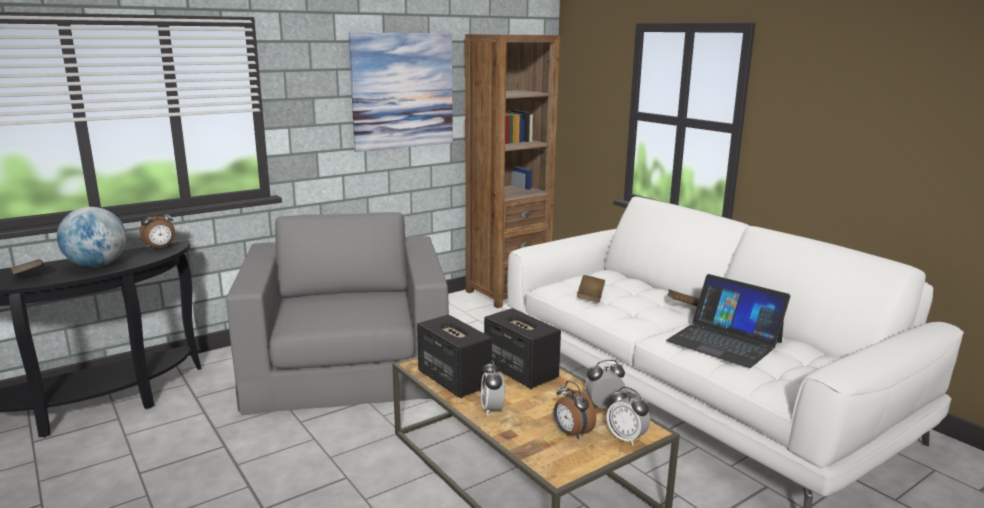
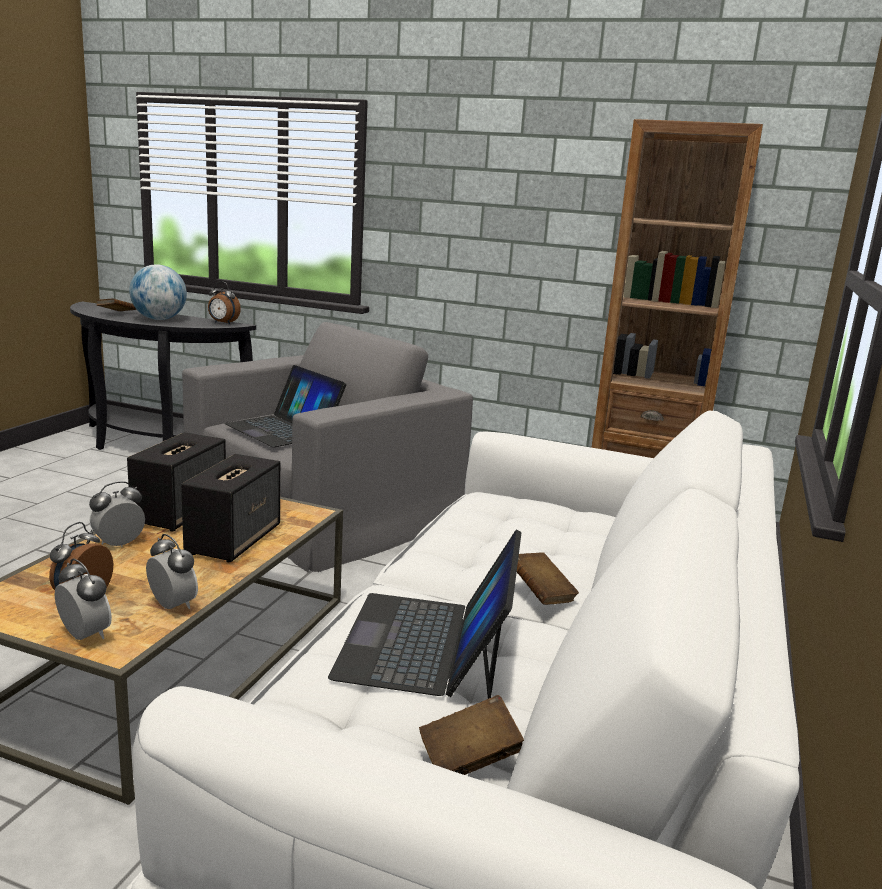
camera: 55 degrees right, 0 degrees up
picture [349,32,453,152] -> none
brown book [577,275,605,303] -> brown book moved to [419,695,524,775]
alarm clock [607,387,650,446] -> alarm clock turned 120 degrees clockwise [55,559,112,640]
none -> laptop [224,365,346,447]

